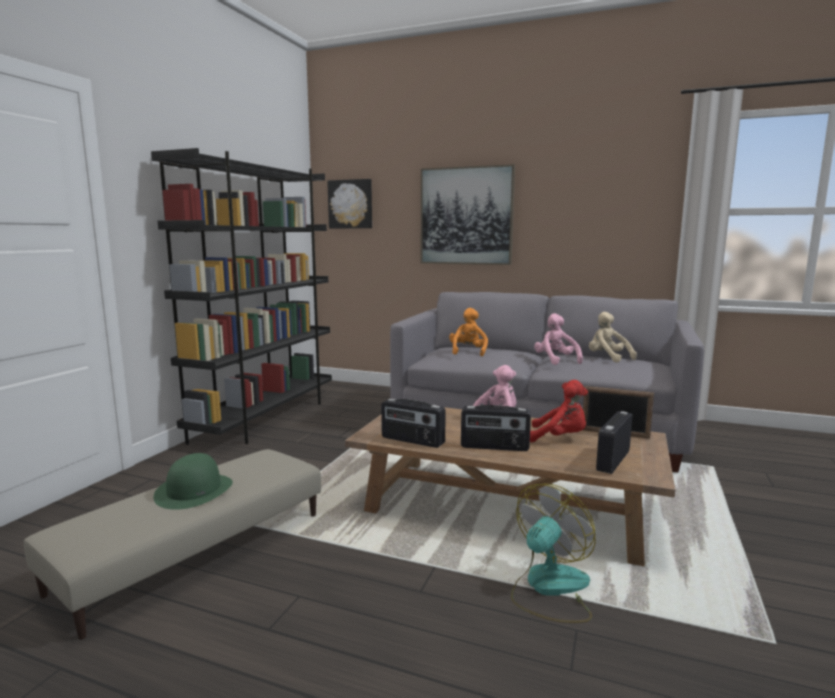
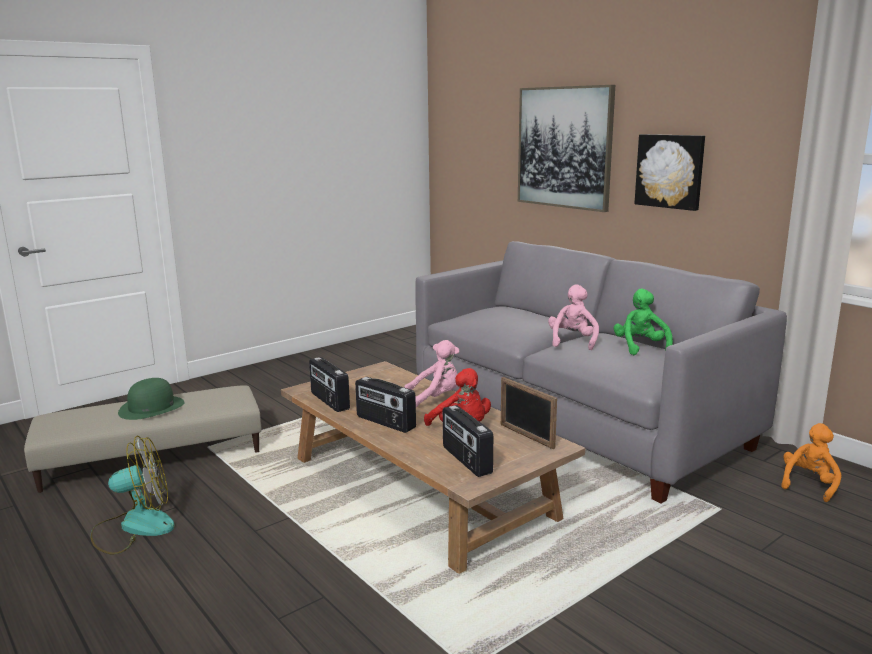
camera: 30 degrees right, 5 degrees up
black bookcase [151,148,332,445] -> none
picture [327,179,372,228] -> picture moved to [634,134,705,211]
orange plush toy [449,308,488,356] -> orange plush toy moved to [781,423,842,502]
fan [511,484,596,623] -> fan moved to [90,436,175,555]
beige plush toy [589,312,637,363] -> green plush toy [613,289,673,355]
radio [596,411,632,474] -> radio turned 90 degrees counterclockwise [443,405,493,477]

